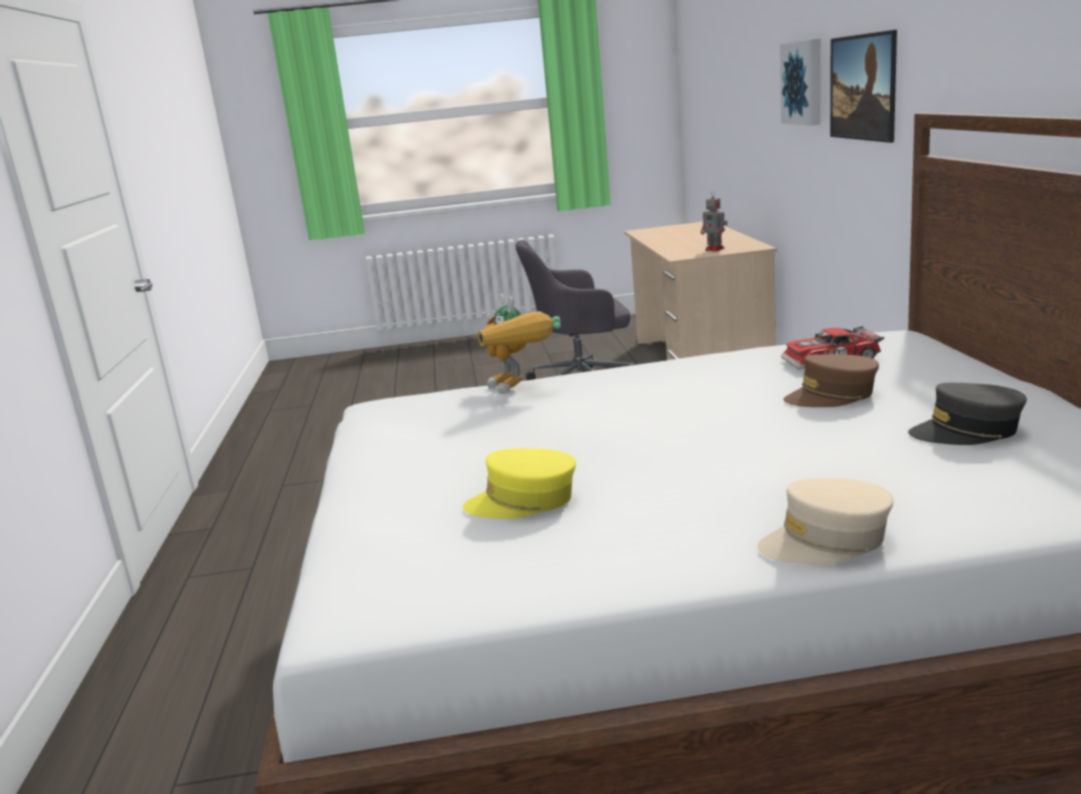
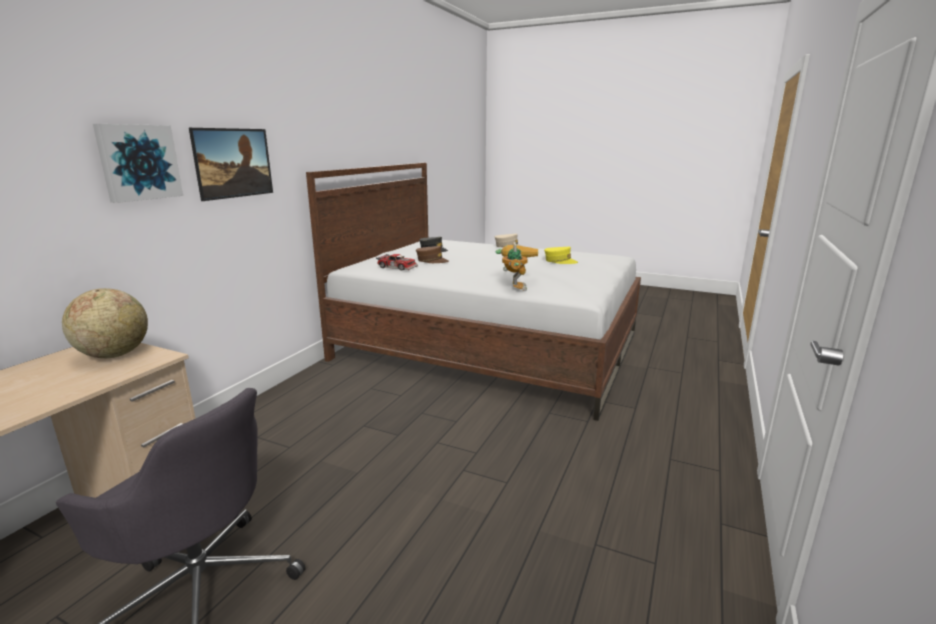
camera: 150 degrees left, 0 degrees up
toy robot [701,191,728,252] -> globe [62,288,148,358]

